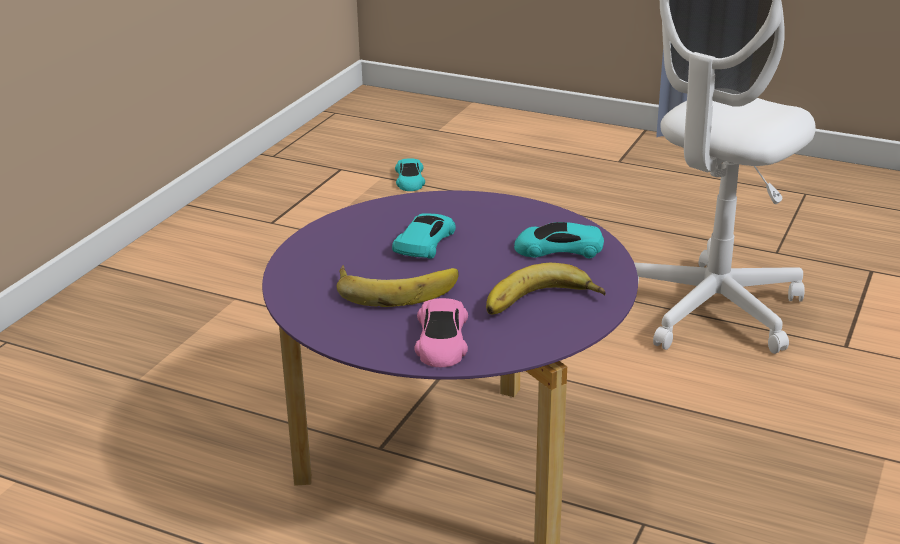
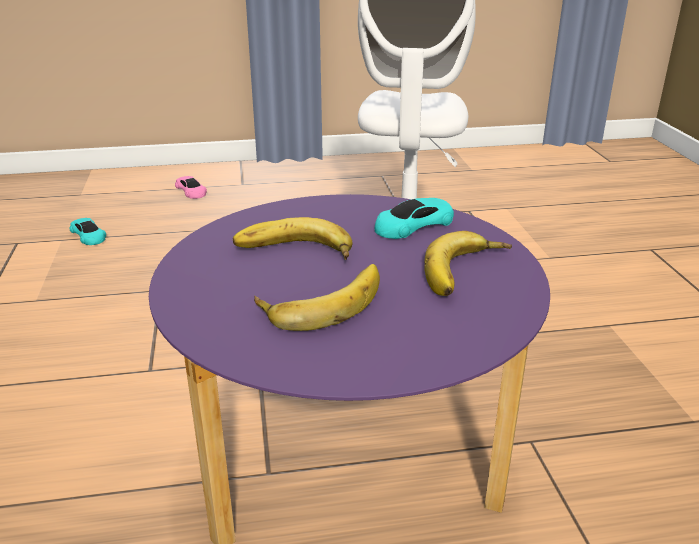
camera: 35 degrees left, 0 degrees up
turquoise toy car [392,213,456,259] -> banana [233,217,352,260]
pink toy car [415,298,468,367] -> pink toy car moved to [175,176,207,199]

